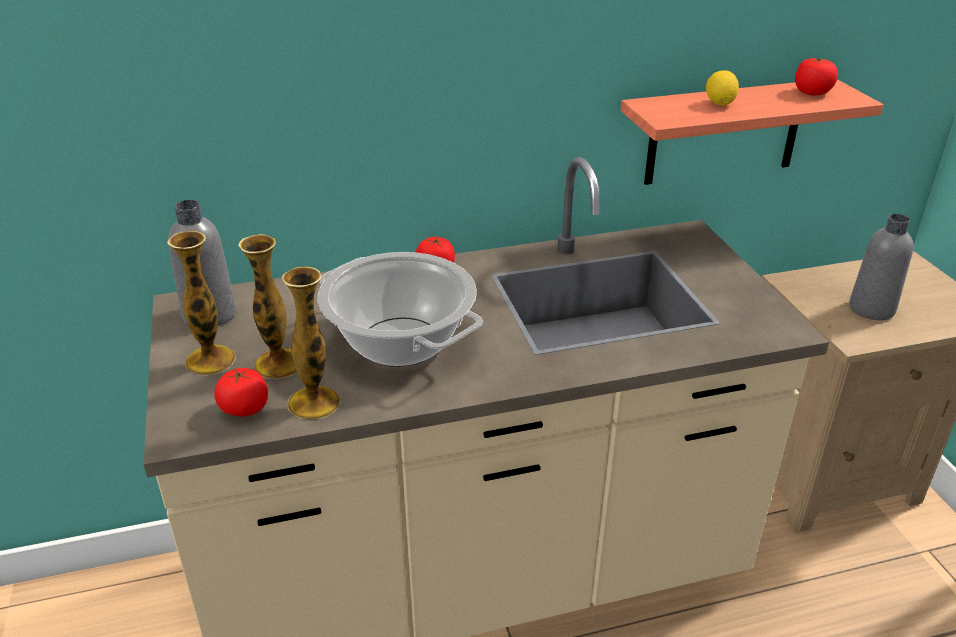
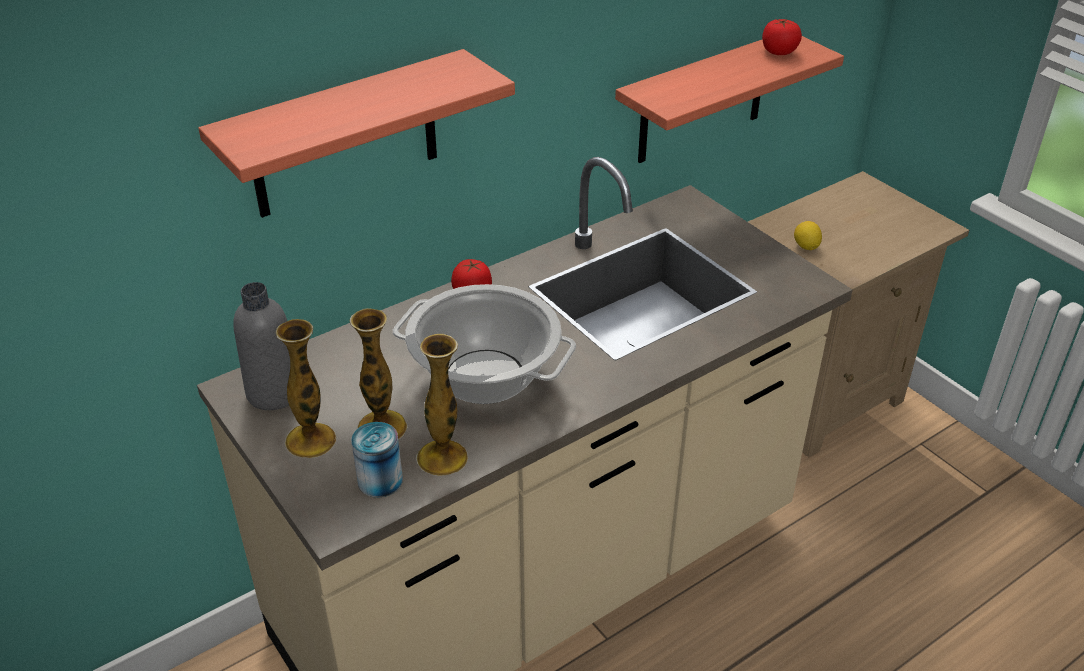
camera: 20 degrees left, 5 degrees up
tomato [214,368,268,416] -> can [351,422,403,497]
lemon [706,70,739,106] -> lemon moved to [794,221,822,250]
grey bottle [849,214,913,320] -> none
none -> shelf [198,49,515,218]

